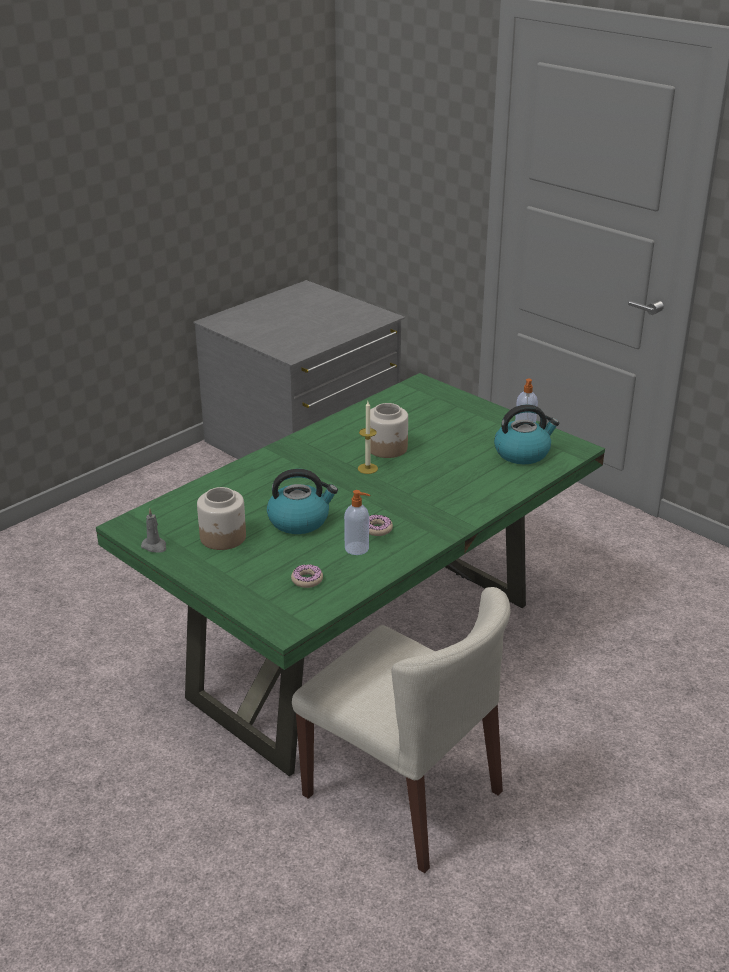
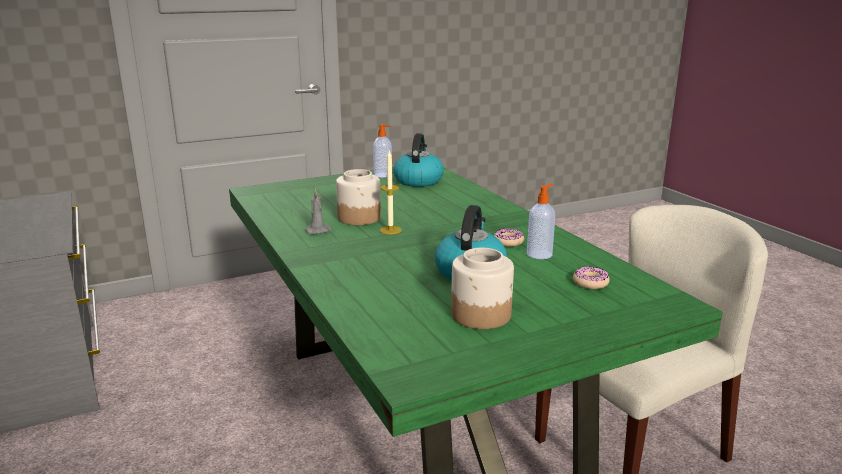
camera: 70 degrees left, 10 degrees down
grey candle [141,508,166,552] -> grey candle moved to [305,189,332,234]

